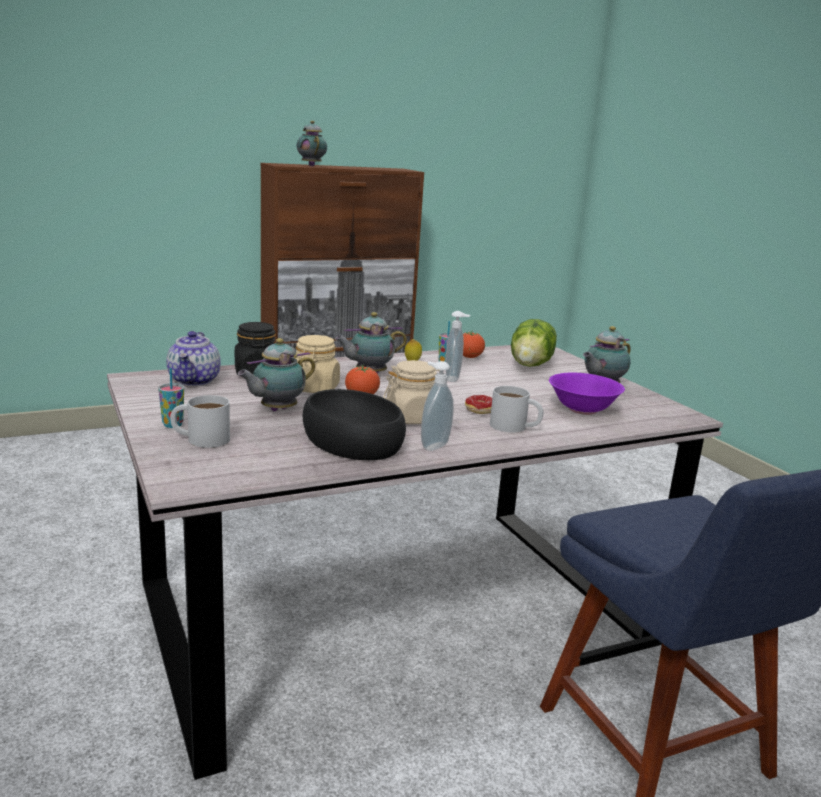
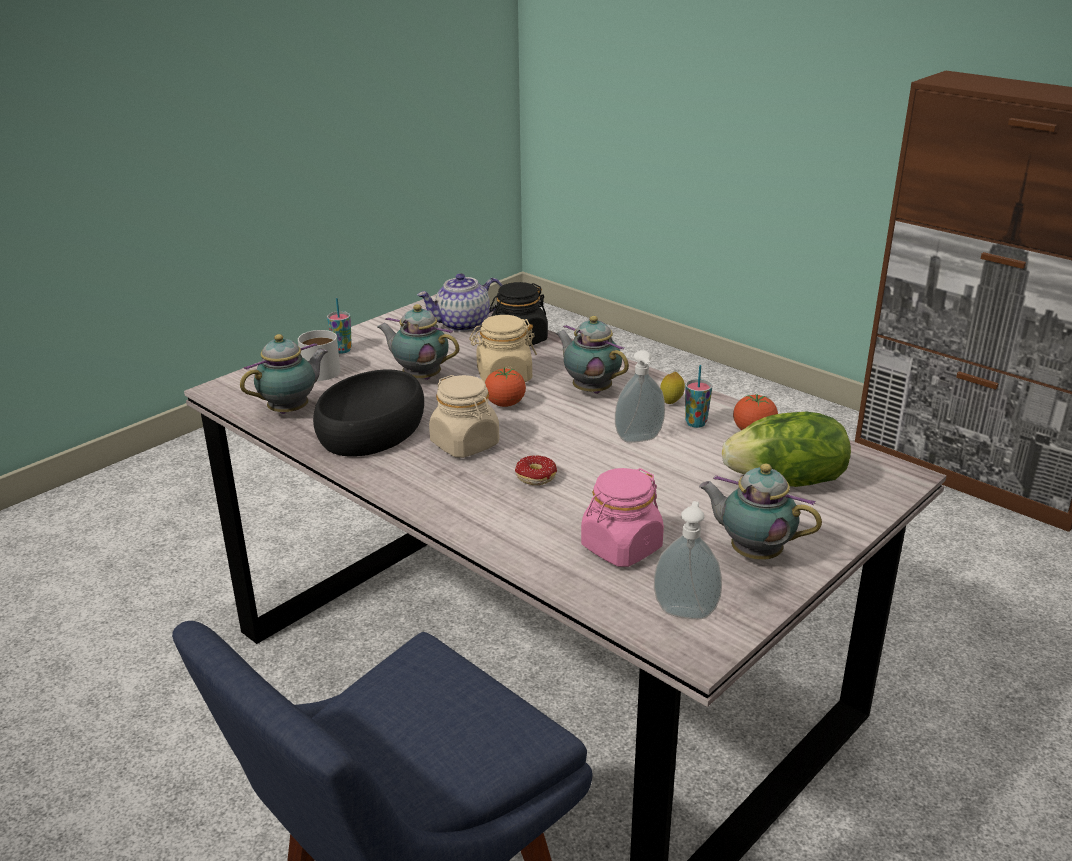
camera: 70 degrees right, 10 degrees up
teapot [297,121,327,166] -> teapot moved to [240,334,328,414]
soap dispenser [421,361,454,451] -> soap dispenser moved to [654,501,722,619]
white mug [490,386,543,433] -> none
purple bowl [549,373,625,415] -> pink jar [581,468,664,567]

